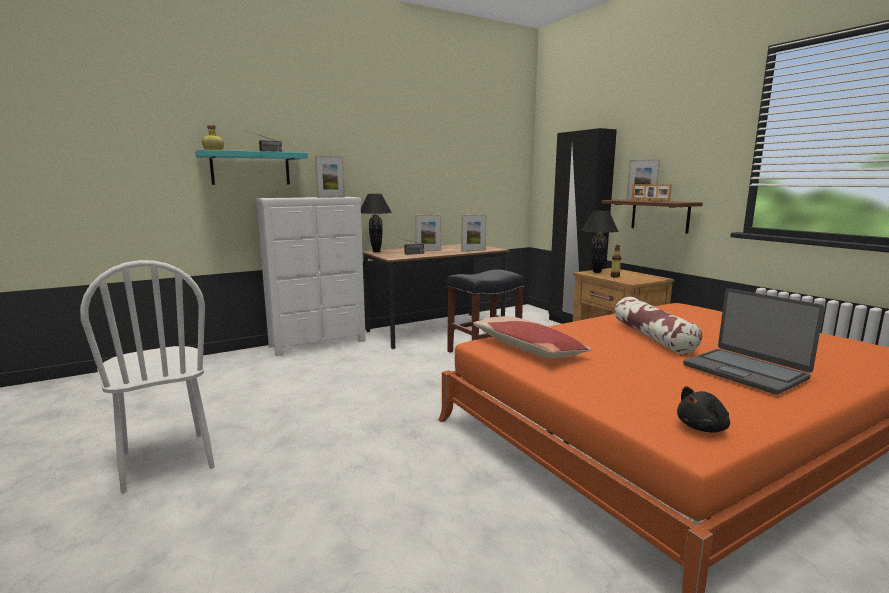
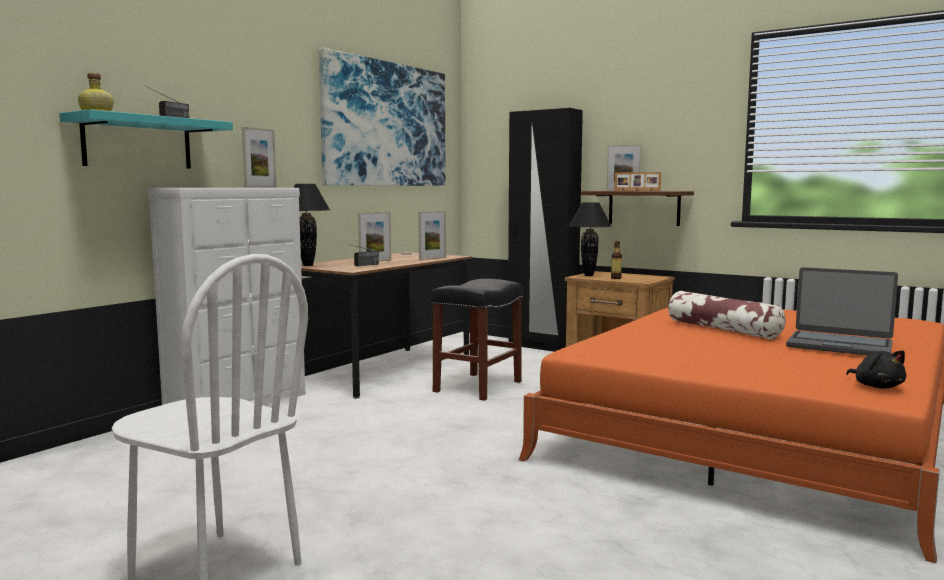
camera: 25 degrees left, 5 degrees down
pillow [473,316,592,358] -> none
black plush toy [677,386,730,433] -> black plush toy turned 60 degrees counterclockwise [846,351,906,388]
none -> picture [319,48,445,186]

